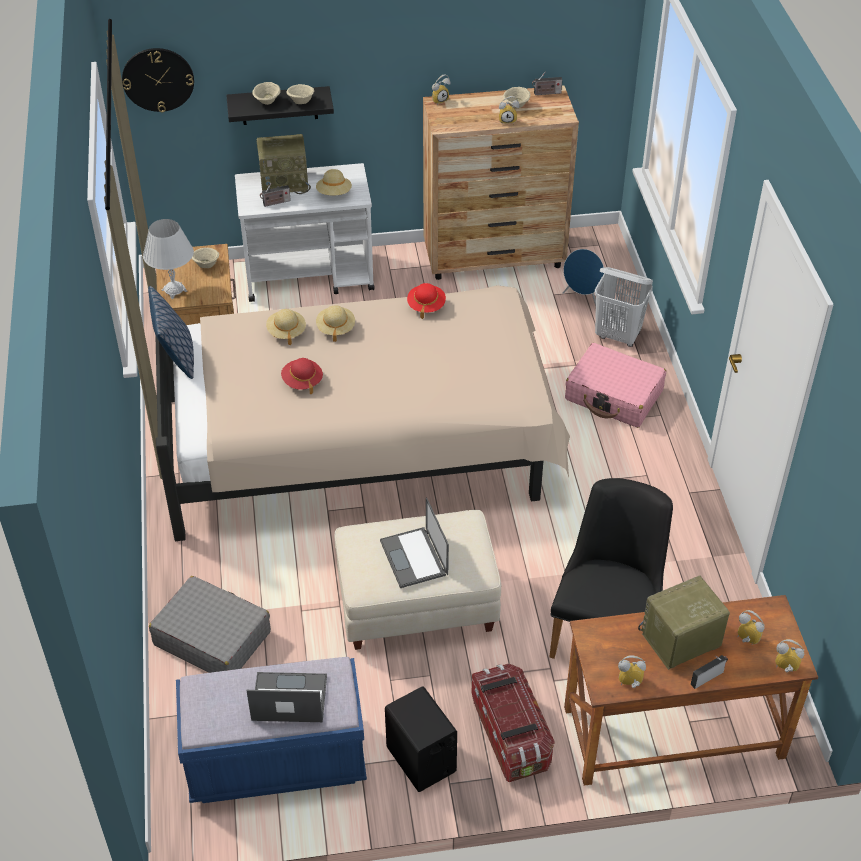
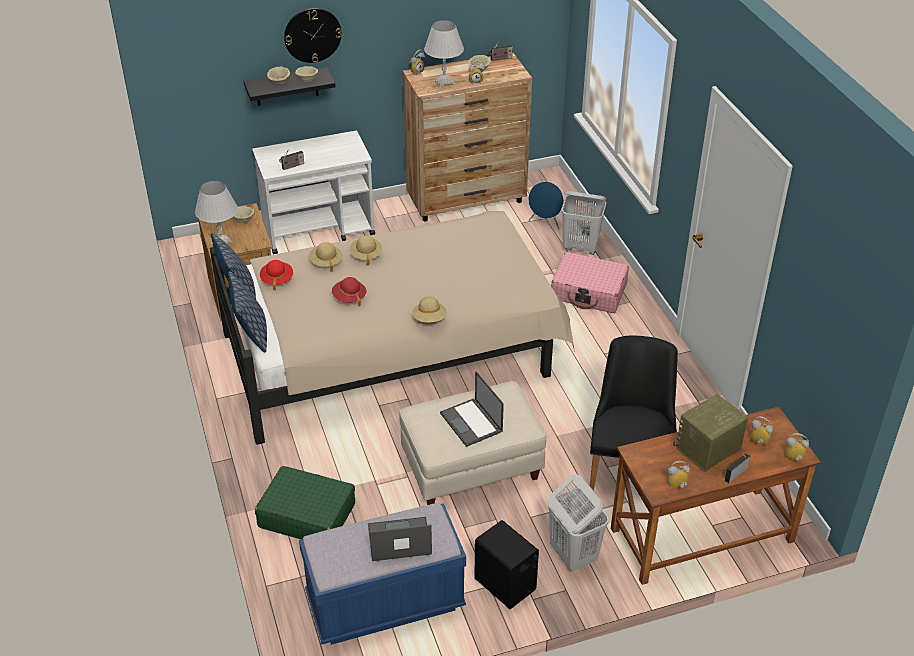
camera: 10 degrees left, 5 degrees down
wall clock [122,48,194,112] -> wall clock moved to [284,8,342,63]
grey suitcase [149,576,271,673] -> green suitcase [255,466,355,540]
radio [257,134,311,194] -> none
beige hat [316,169,352,195] -> beige hat moved to [412,296,447,323]
red hat [407,283,446,319] -> red hat moved to [260,260,293,291]
storage box [472,664,555,782] -> white laundry basket [548,474,609,571]
none -> pillow [228,271,267,353]
none -> white table lamp [424,20,464,88]

